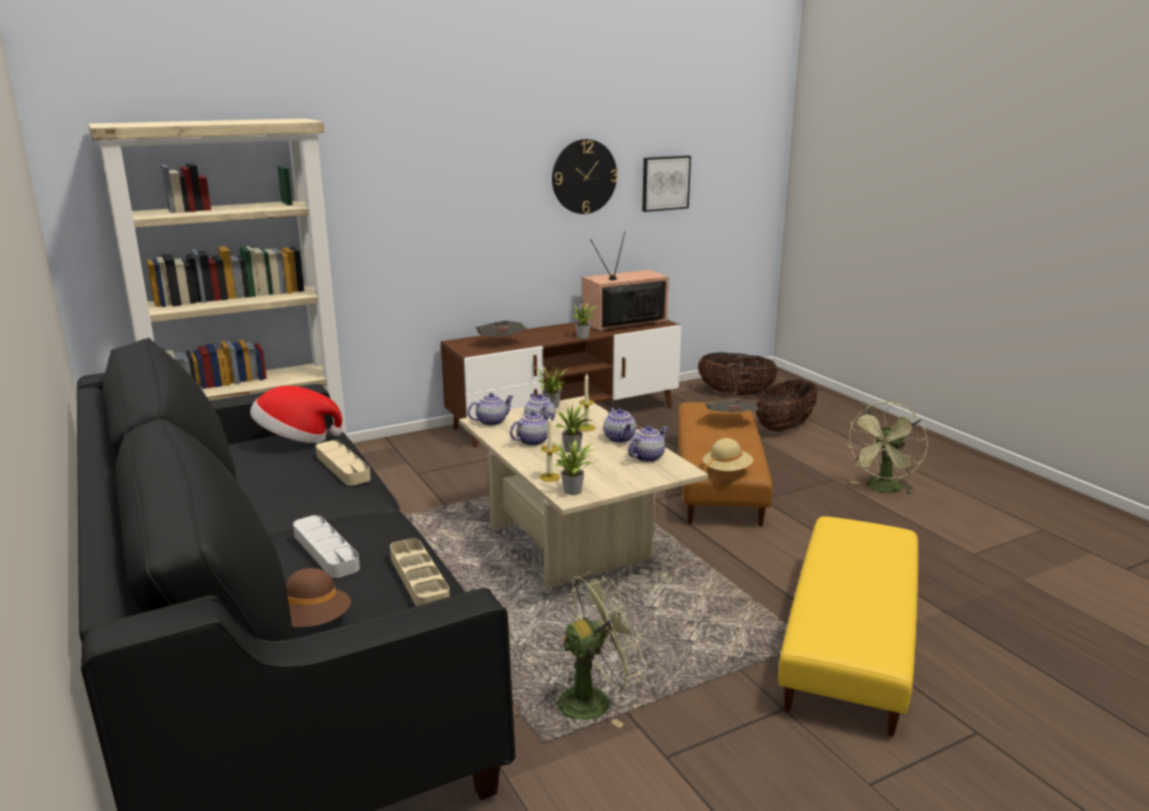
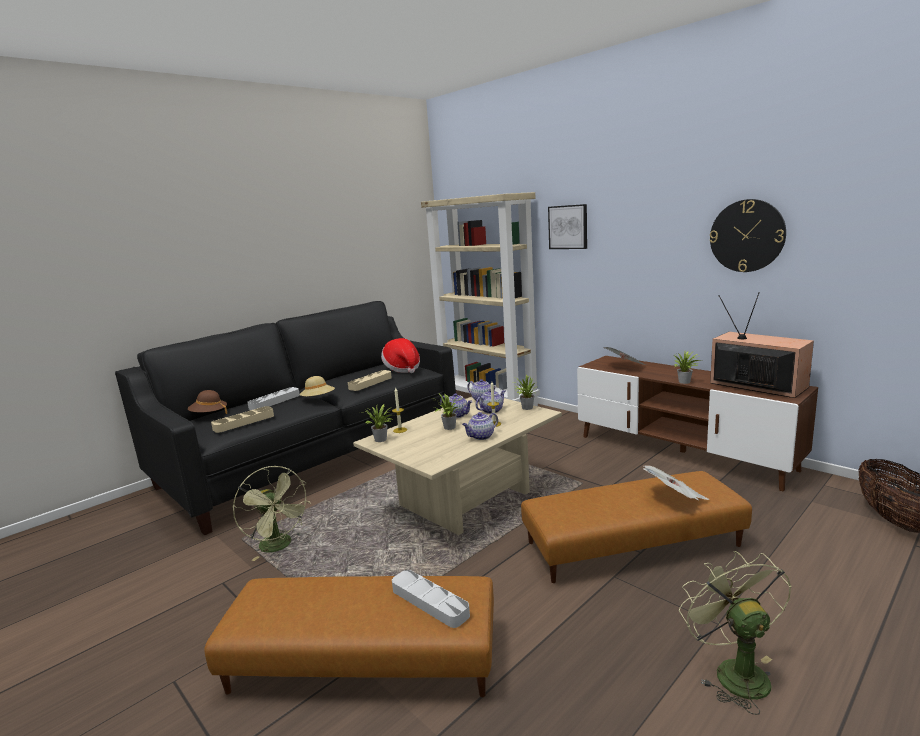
camera: 75 degrees right, 5 degrees down
teapot [628,426,668,462] -> none
picture [642,156,691,212] -> picture moved to [548,204,587,249]
beige hat [703,438,753,474] -> beige hat moved to [300,376,335,396]
basket [756,380,817,432] -> none
yellow ottoman [778,516,918,737] -> brown ottoman [204,576,494,697]
green fan [845,402,928,495] -> green fan turned 60 degrees clockwise [679,551,792,715]
none -> grey tray [392,570,470,628]

